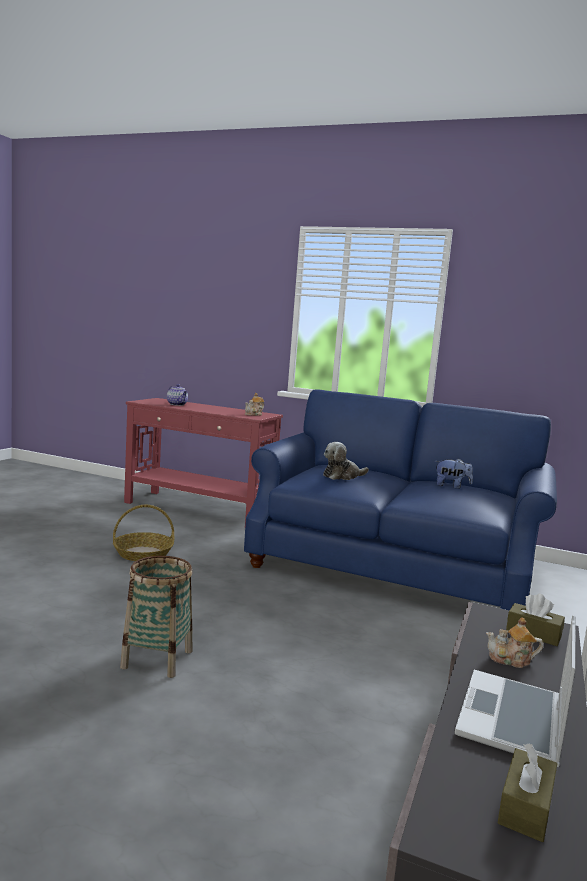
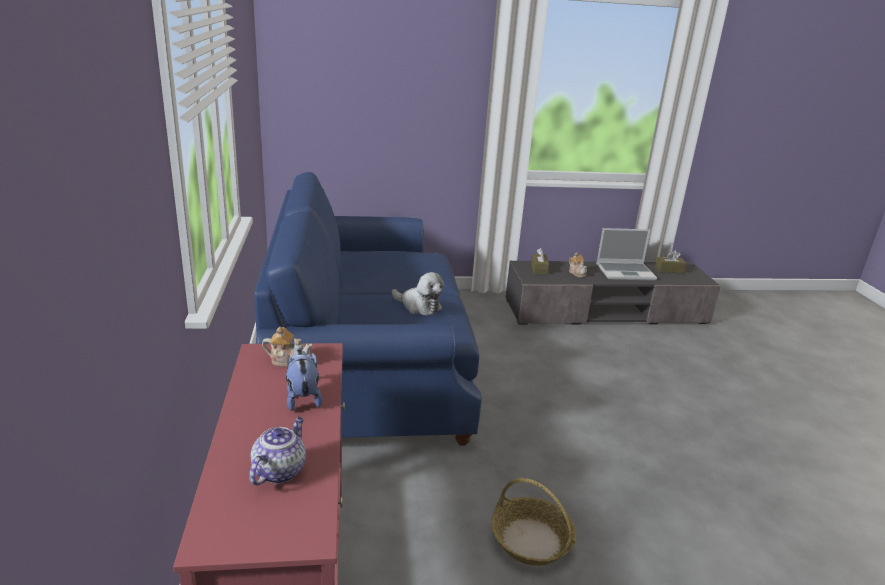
camera: 120 degrees left, 15 degrees up
basket [120,556,193,678] -> none
plush toy [435,458,473,489] -> plush toy moved to [286,349,322,411]

